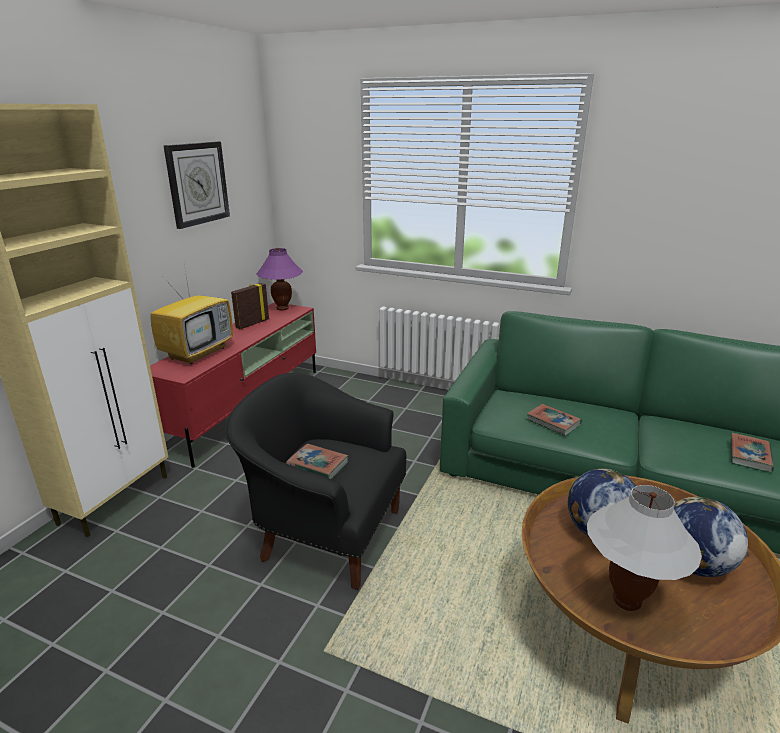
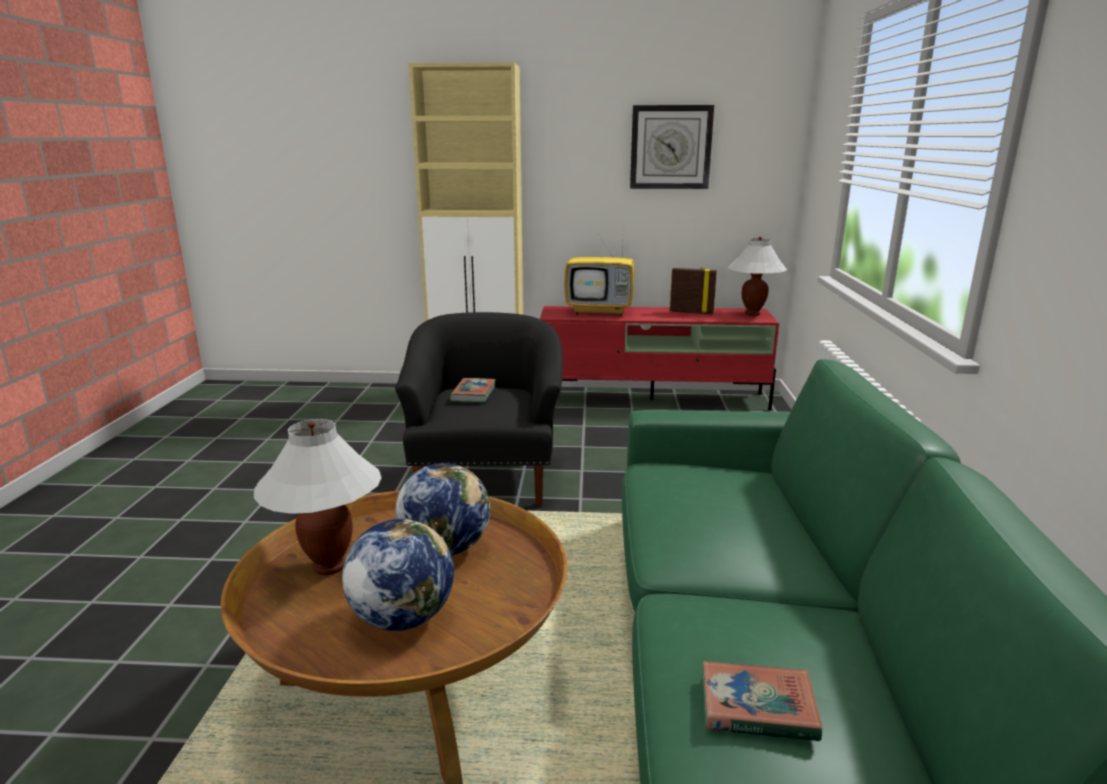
camera: 70 degrees right, 5 degrees down
purple table lamp [256,248,303,310] -> white table lamp [728,237,787,316]
book [527,404,582,436] -> none

